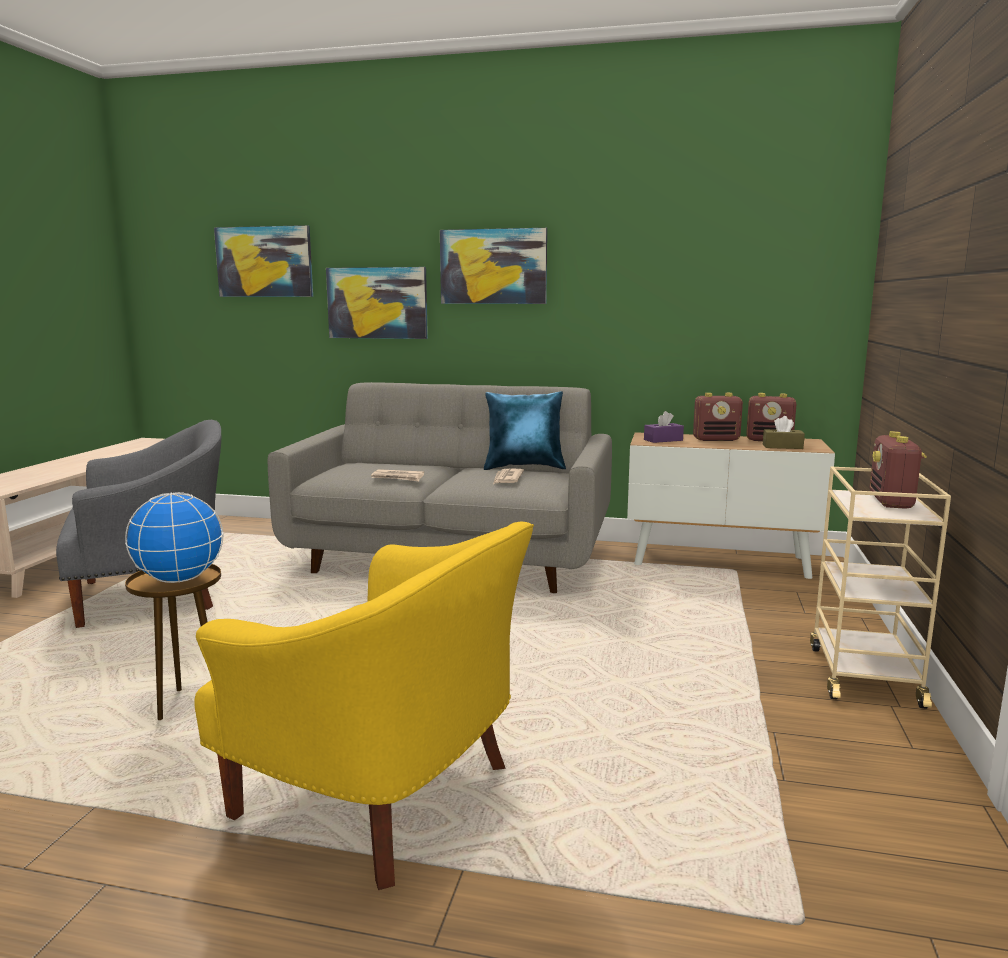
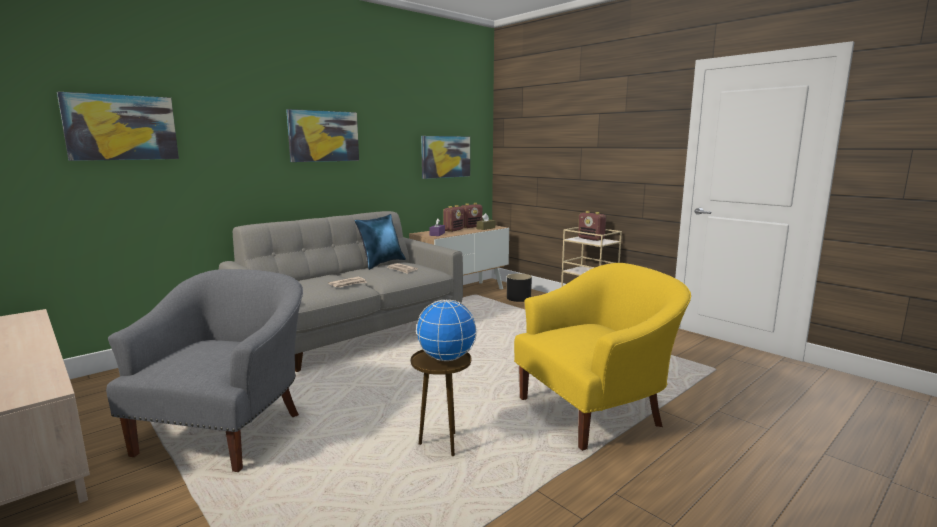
camera: 55 degrees left, 0 degrees up
picture [326,267,428,339] -> picture moved to [421,136,470,179]
none -> black planter [507,273,532,302]

